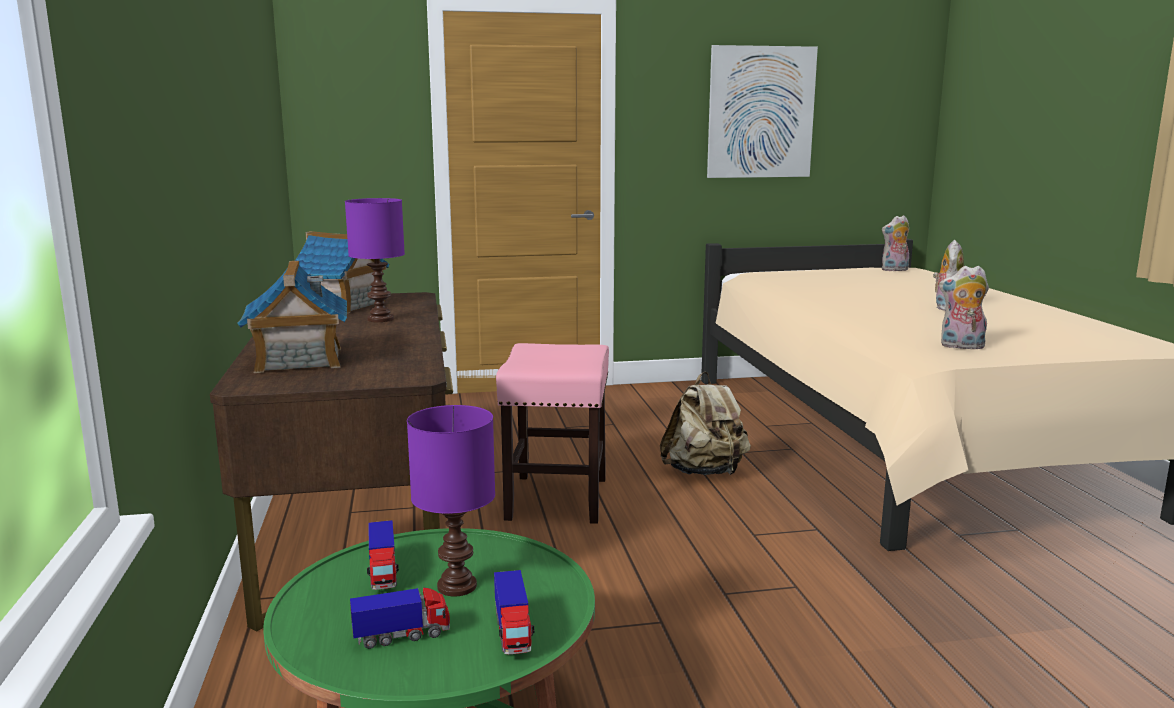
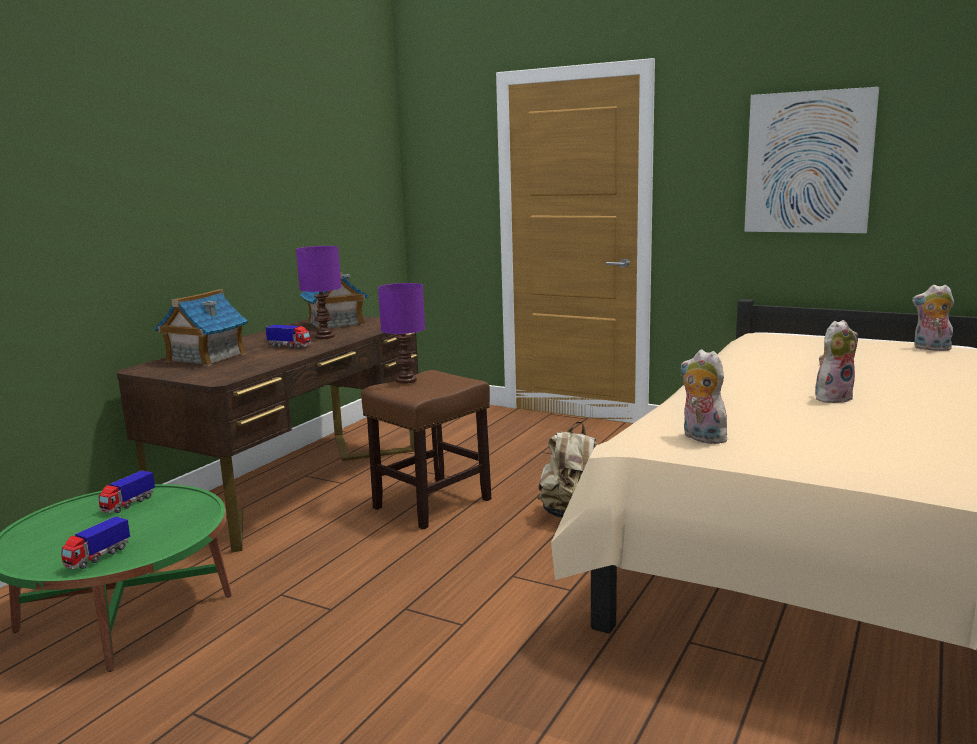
camera: 40 degrees right, 0 degrees up
toy truck [350,587,450,649] -> toy truck moved to [265,325,311,349]
purple table lamp [407,405,495,596] -> purple table lamp moved to [378,283,425,384]
pink stool [496,343,609,524] -> brown stool [361,370,491,530]

